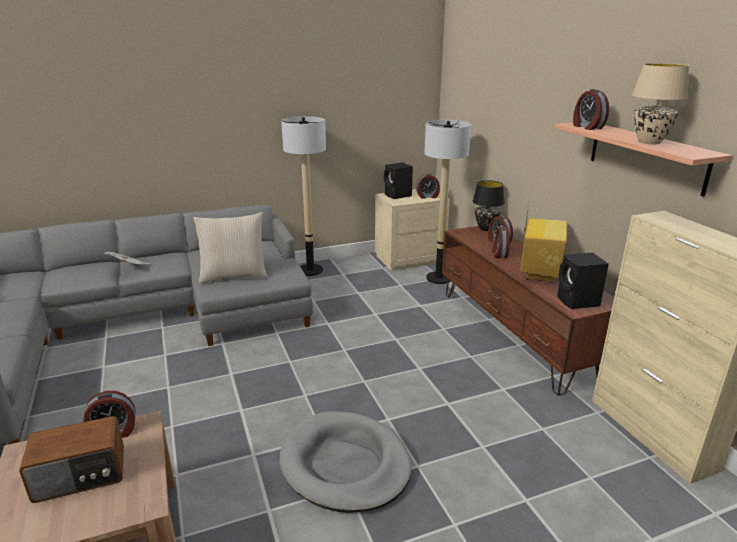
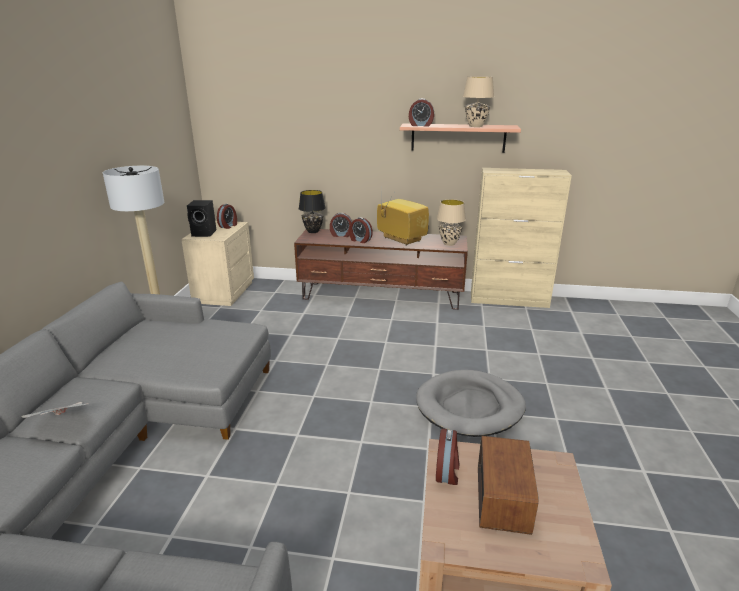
camera: 60 degrees left, 0 degrees up
beige pillow [193,212,268,283] -> none
floor lamp [424,120,471,284] -> none
black speaker [557,252,609,309] -> beige table lamp [437,199,466,246]

